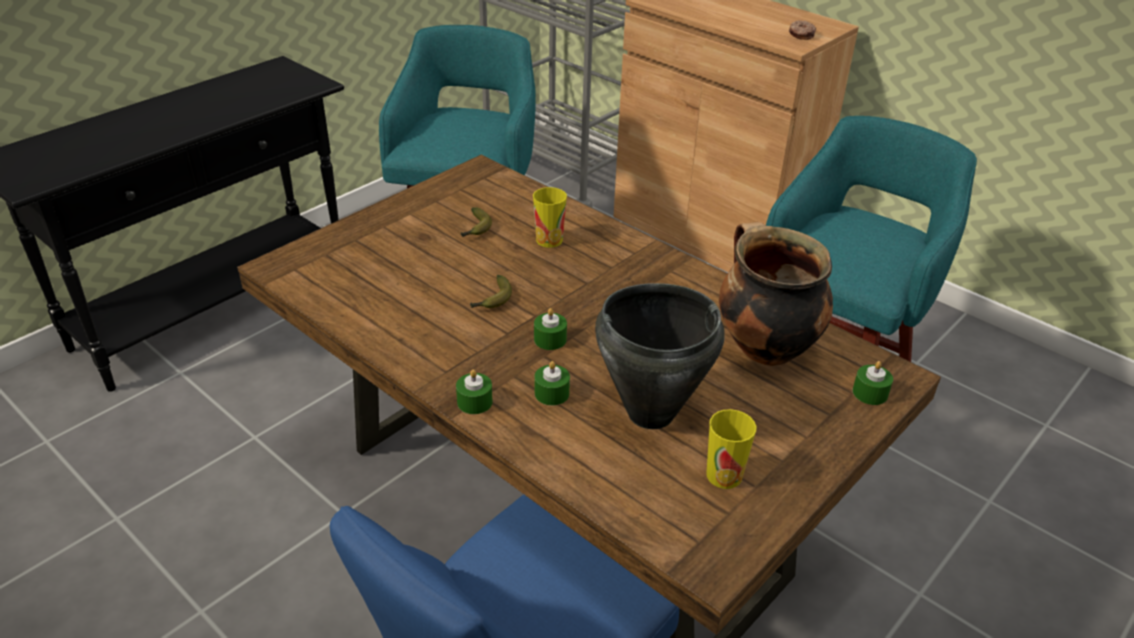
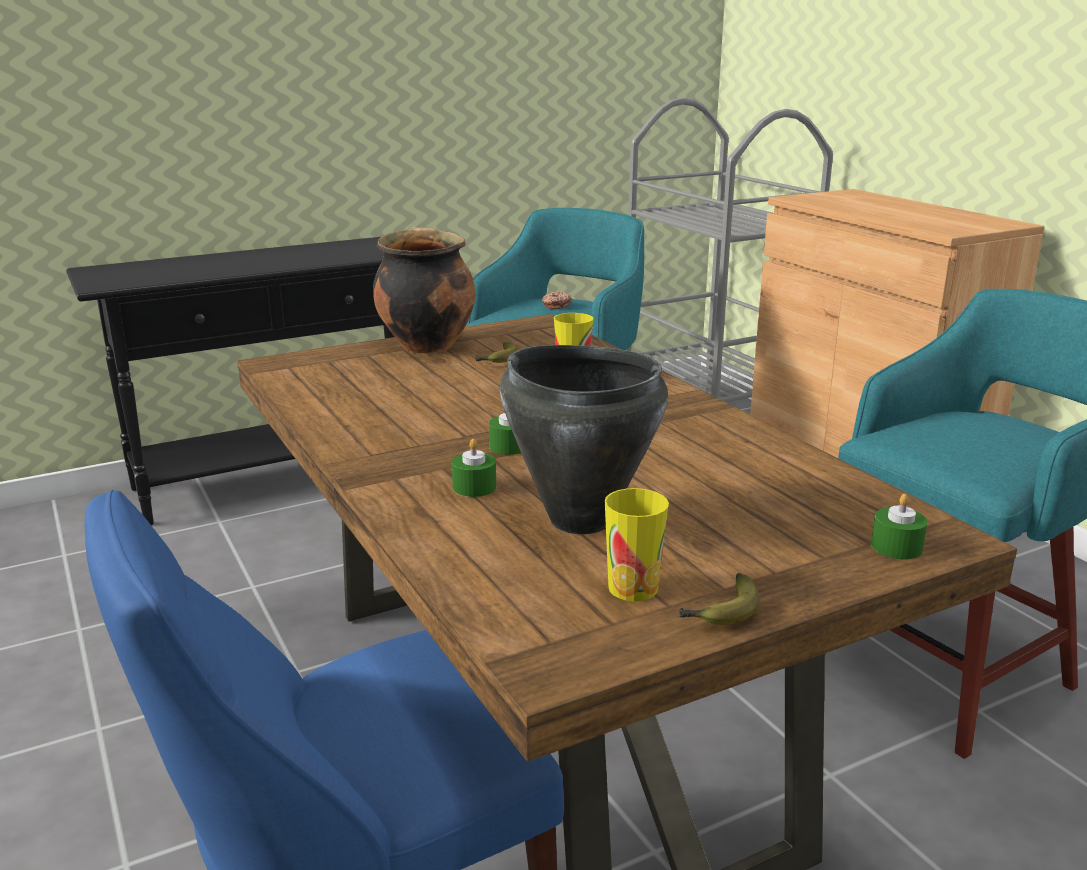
camera: 20 degrees right, 15 degrees down
green candle [456,369,493,414] -> none
banana [470,275,512,308] -> banana moved to [679,573,760,625]
cooking pot [719,222,833,366] -> cooking pot moved to [373,227,475,354]
donut [789,20,816,40] -> donut moved to [542,292,572,309]

